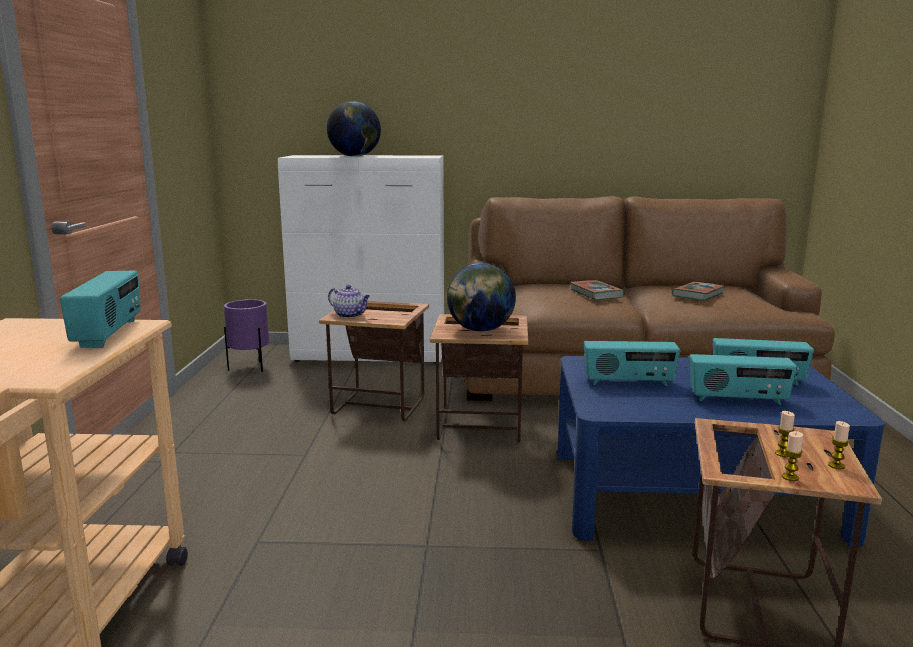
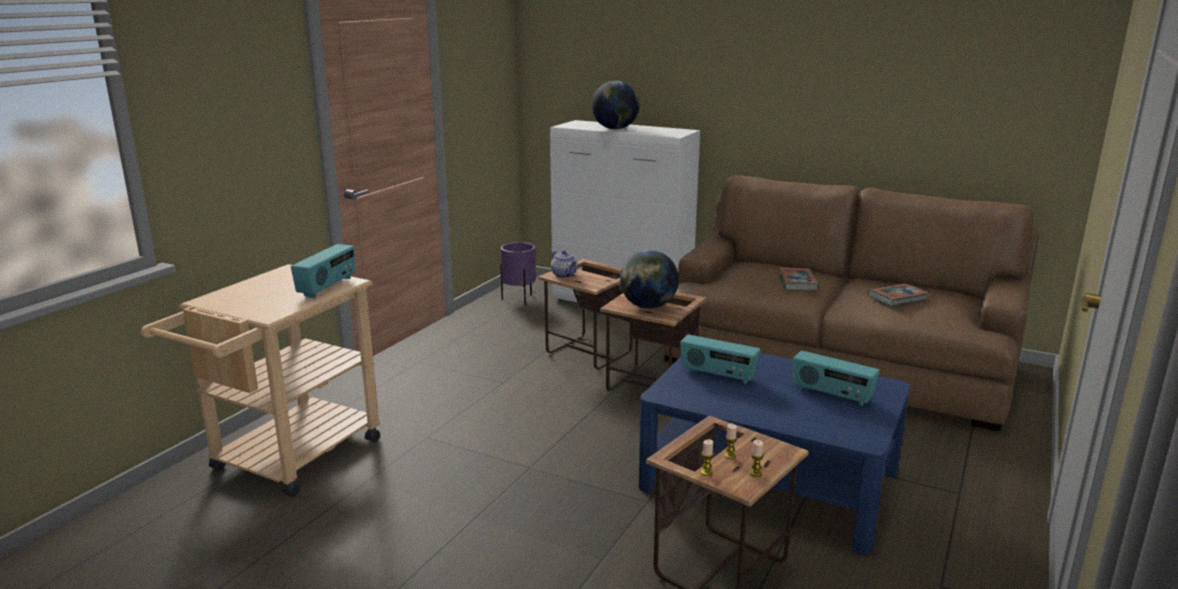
camera: 25 degrees right, 5 degrees up
radio [690,354,797,405] -> none

